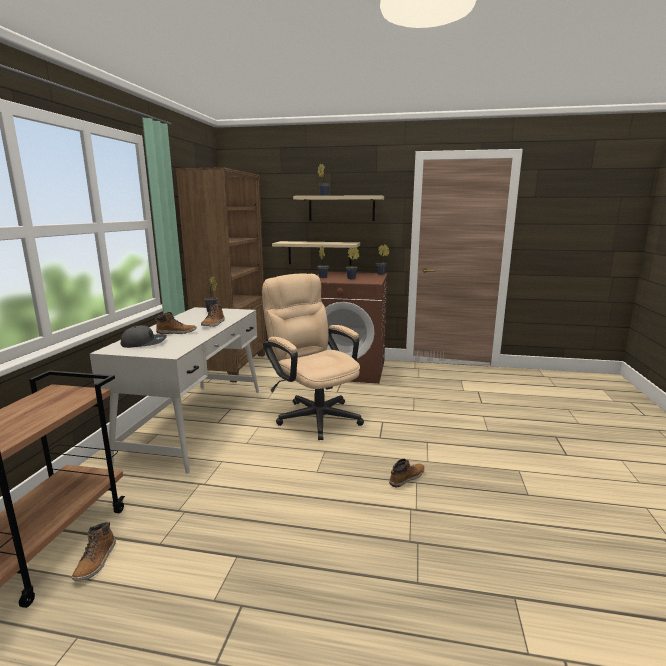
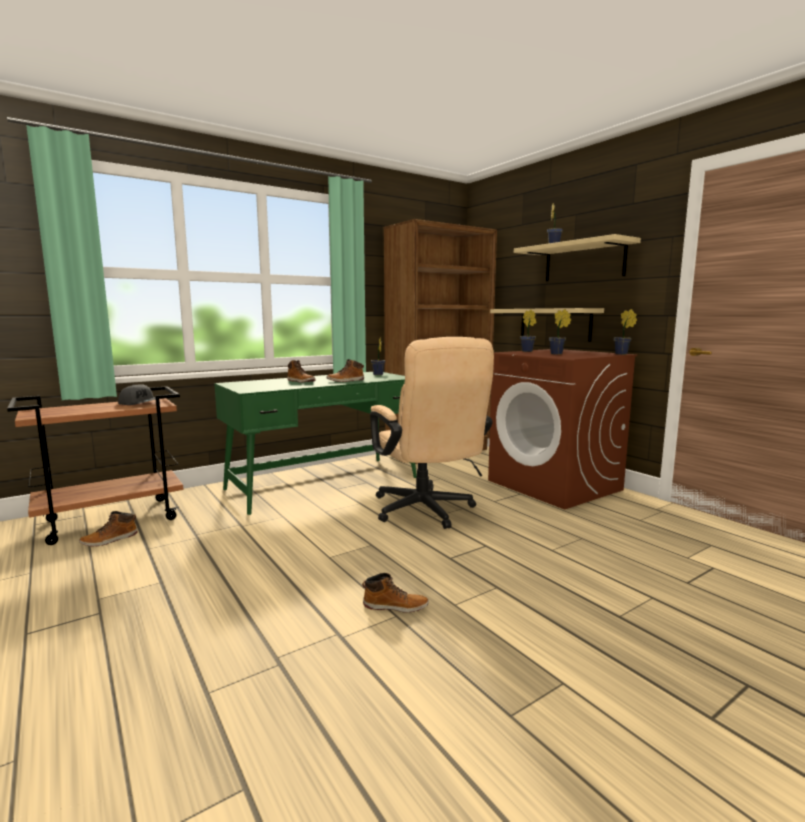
camera: 45 degrees right, 5 degrees down
white desk [90,307,259,474] -> green desk [214,372,417,515]
grey cap [121,325,167,348] -> grey cap moved to [118,384,156,405]
beige office chair [262,273,364,440] -> beige office chair turned 150 degrees clockwise [370,337,494,529]

